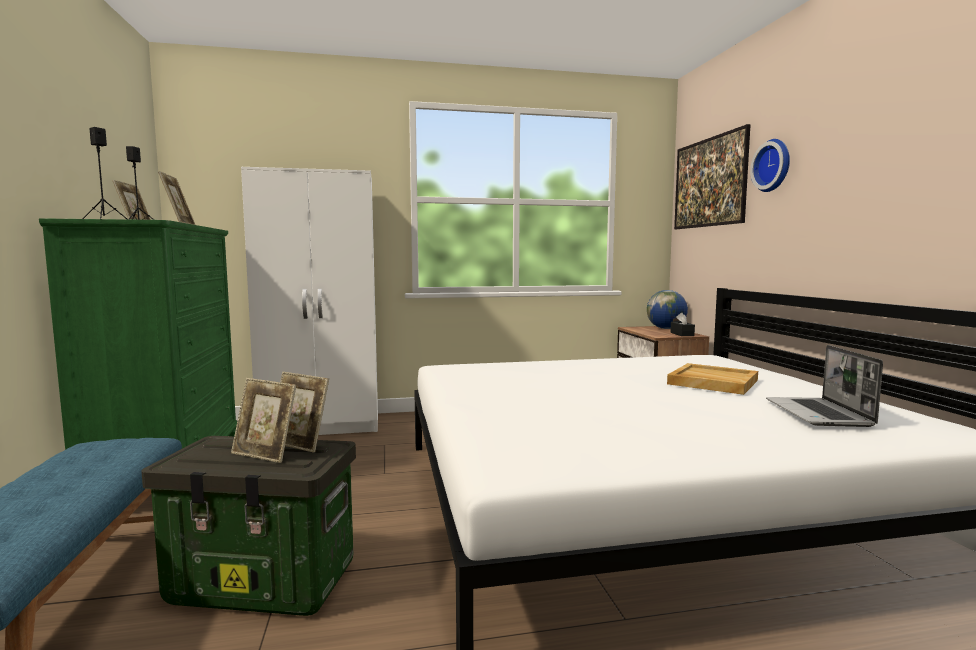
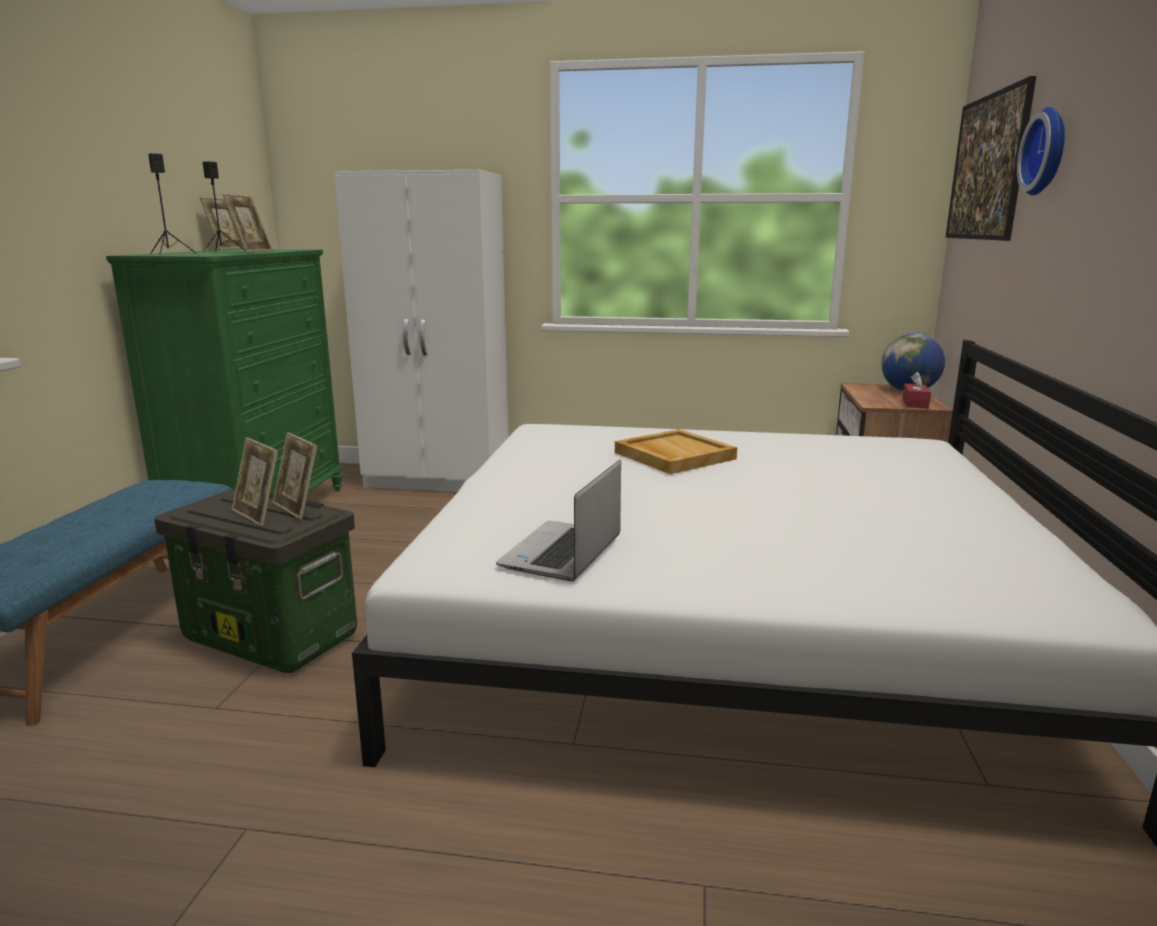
camera: 20 degrees right, 10 degrees up
beige tray [667,363,758,395] -> beige tray moved to [615,429,737,474]
black tissue box [670,313,695,336] -> red tissue box [902,372,931,409]
laptop [766,345,883,427] -> laptop moved to [496,460,621,581]

